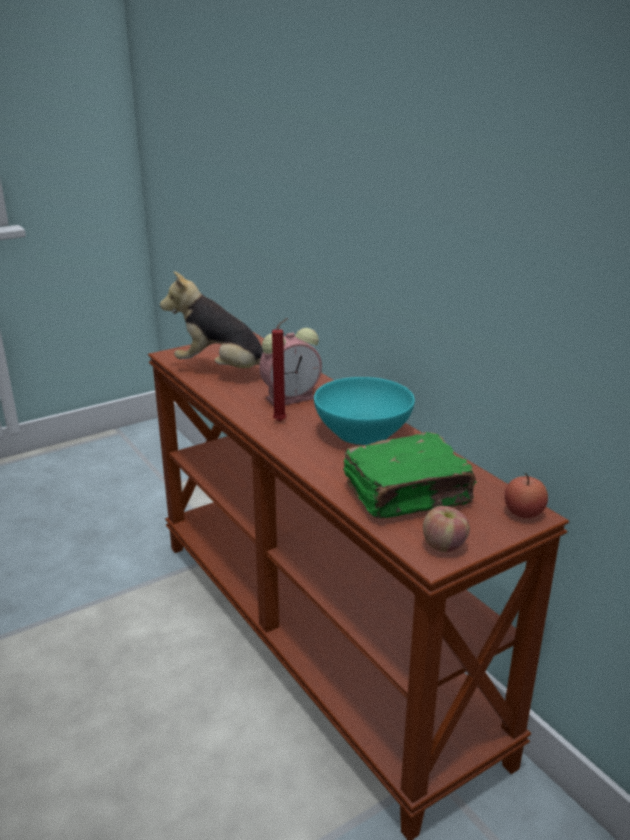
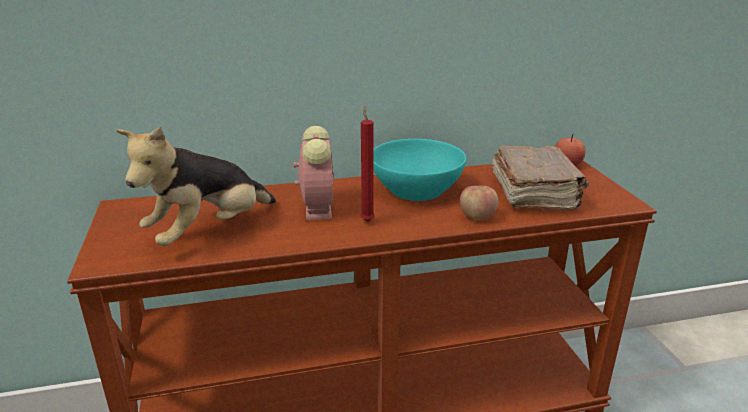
camera: 70 degrees left, 0 degrees up
green book [344,432,477,518] -> brown book [492,145,589,210]
apple [423,506,470,552] -> apple moved to [460,185,498,220]

